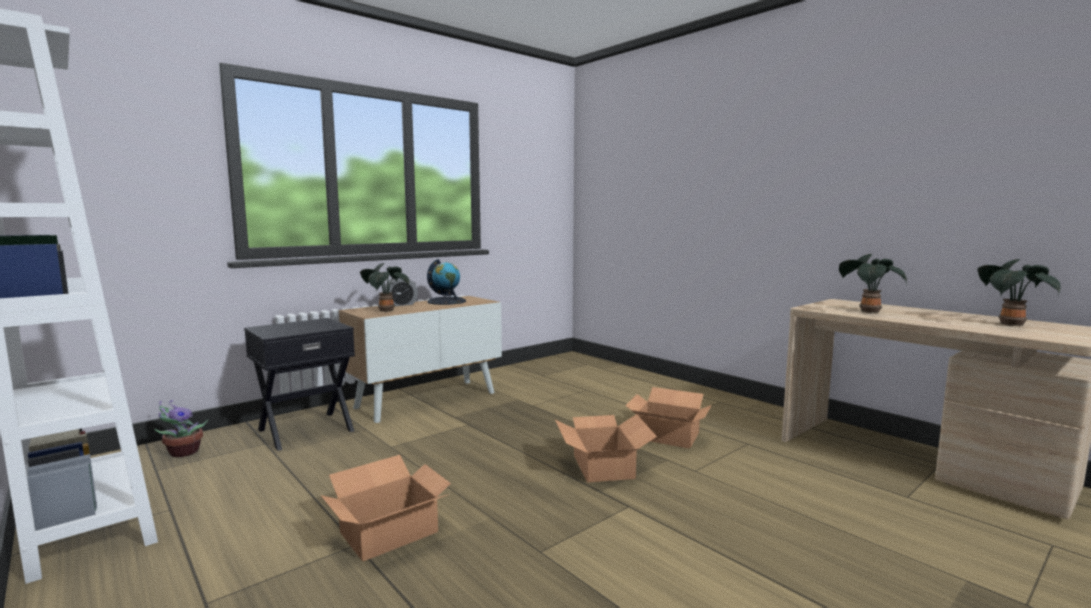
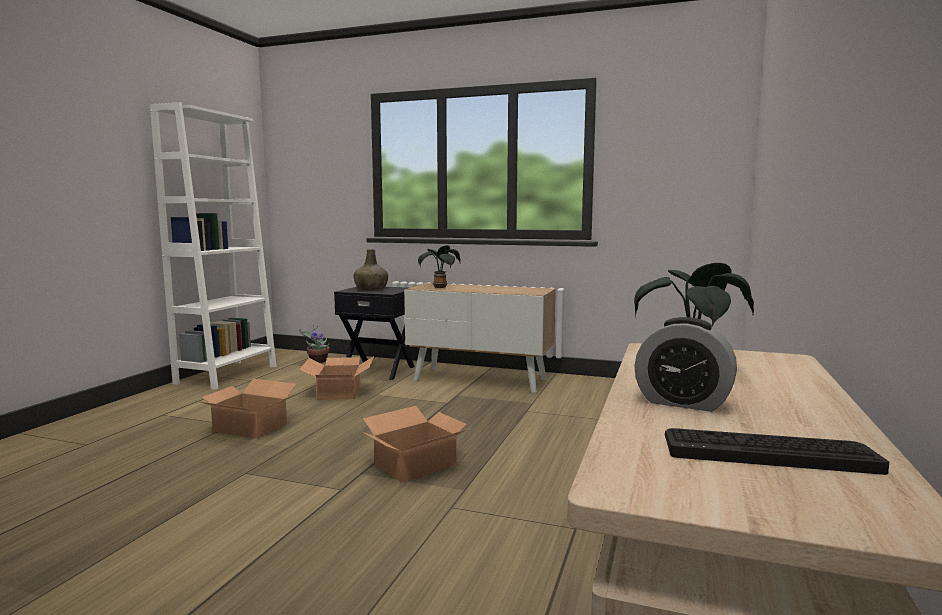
camera: 60 degrees right, 0 degrees up
alarm clock [384,278,418,306] -> alarm clock moved to [634,317,737,412]
globe [427,259,466,305] -> none
cardboard box [625,387,712,449] -> cardboard box moved to [299,356,374,400]
potted plant [977,259,1061,326] -> keyboard [665,428,889,475]
none -> green bottle [354,249,388,290]

